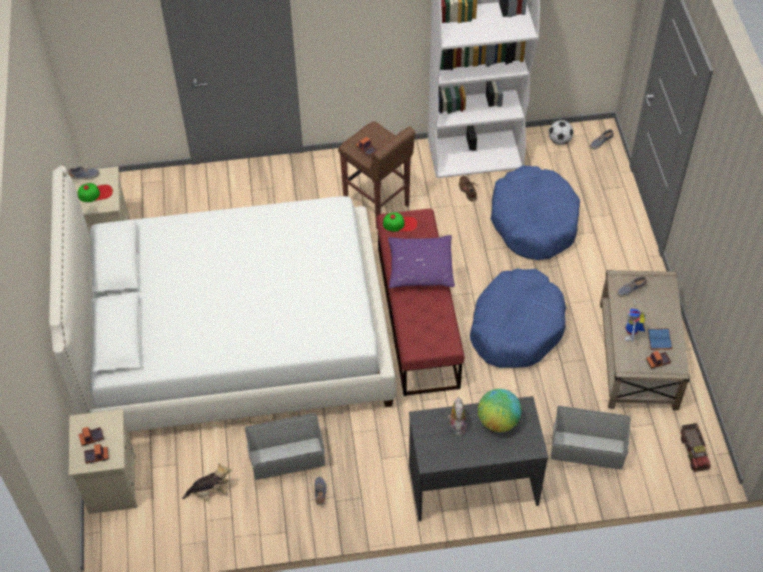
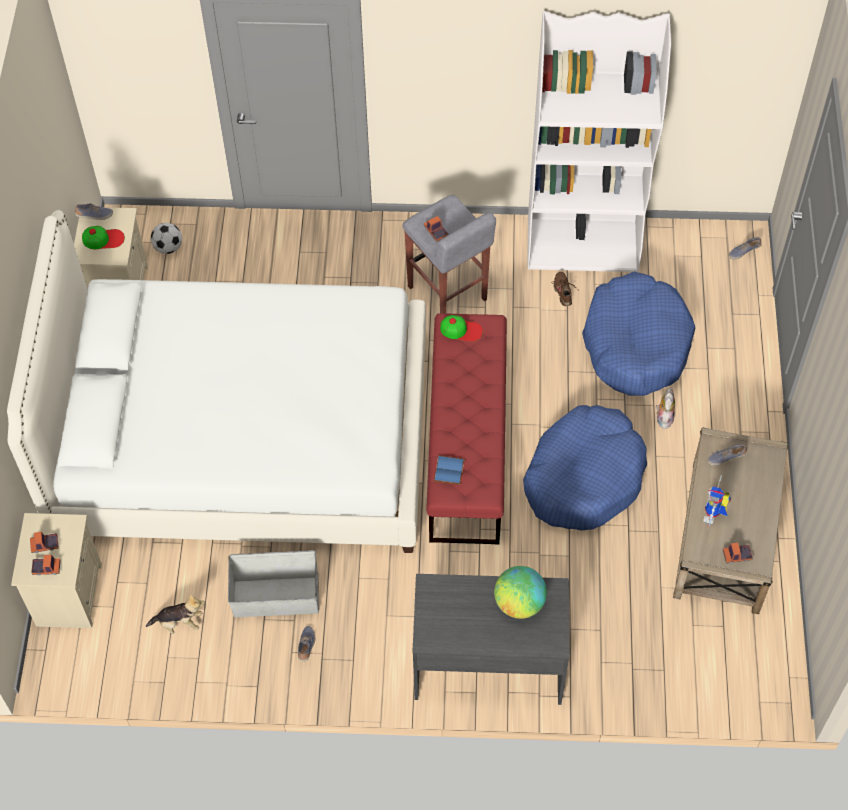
camera: 10 degrees right, 5 degrees up
brown stool [338,121,415,228] -> grey stool [402,195,496,313]
purple pillow [388,235,455,288] -> none
plush toy [448,397,467,436] -> plush toy moved to [656,388,675,429]
football [549,120,573,145] -> football moved to [151,223,182,254]
grey storage box [551,406,631,470] -> none
blue book [647,328,673,350] -> blue book moved to [434,455,465,485]
toy truck [681,423,711,472] -> none

